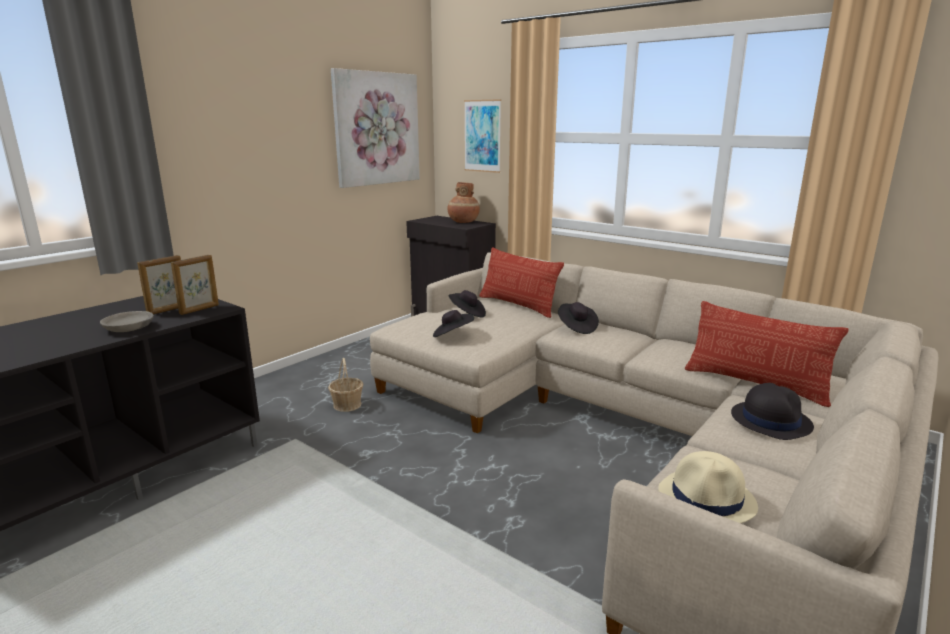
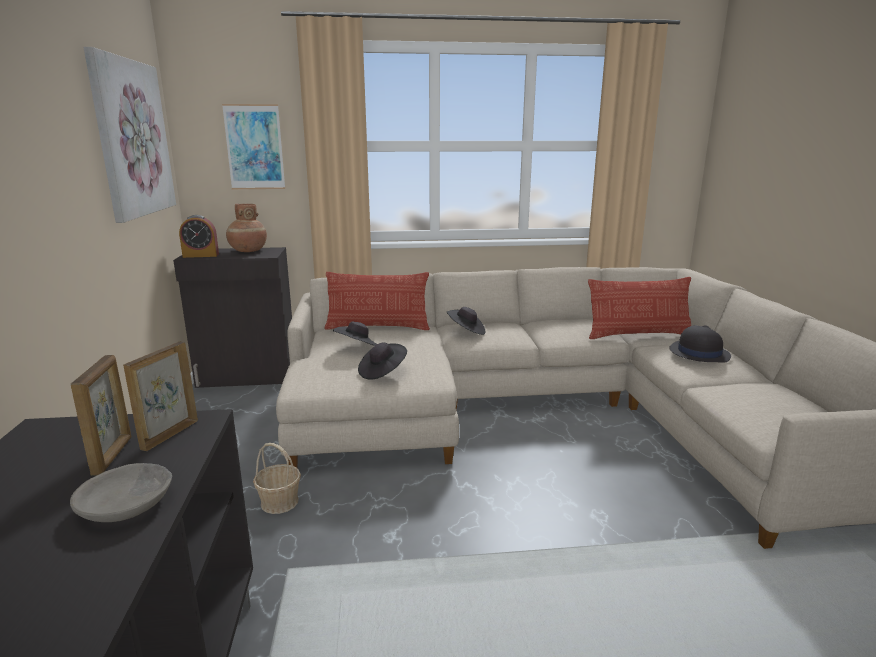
camera: 45 degrees left, 0 degrees up
picture frame [171,255,219,315] -> picture frame turned 150 degrees counterclockwise [123,342,198,451]
beige hat [658,451,758,523] -> none
none -> alarm clock [179,215,219,258]

